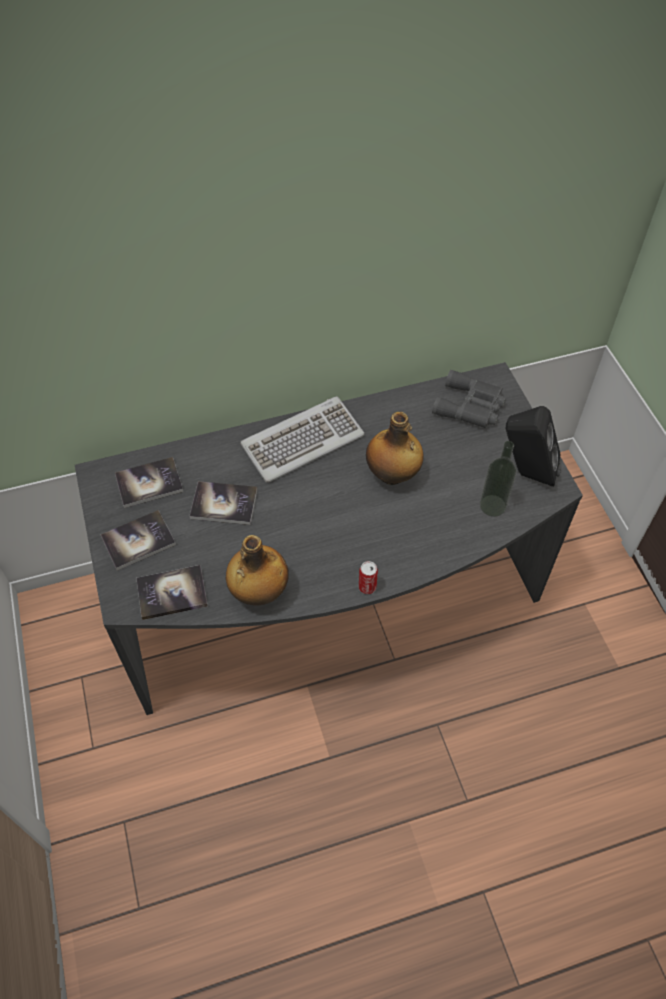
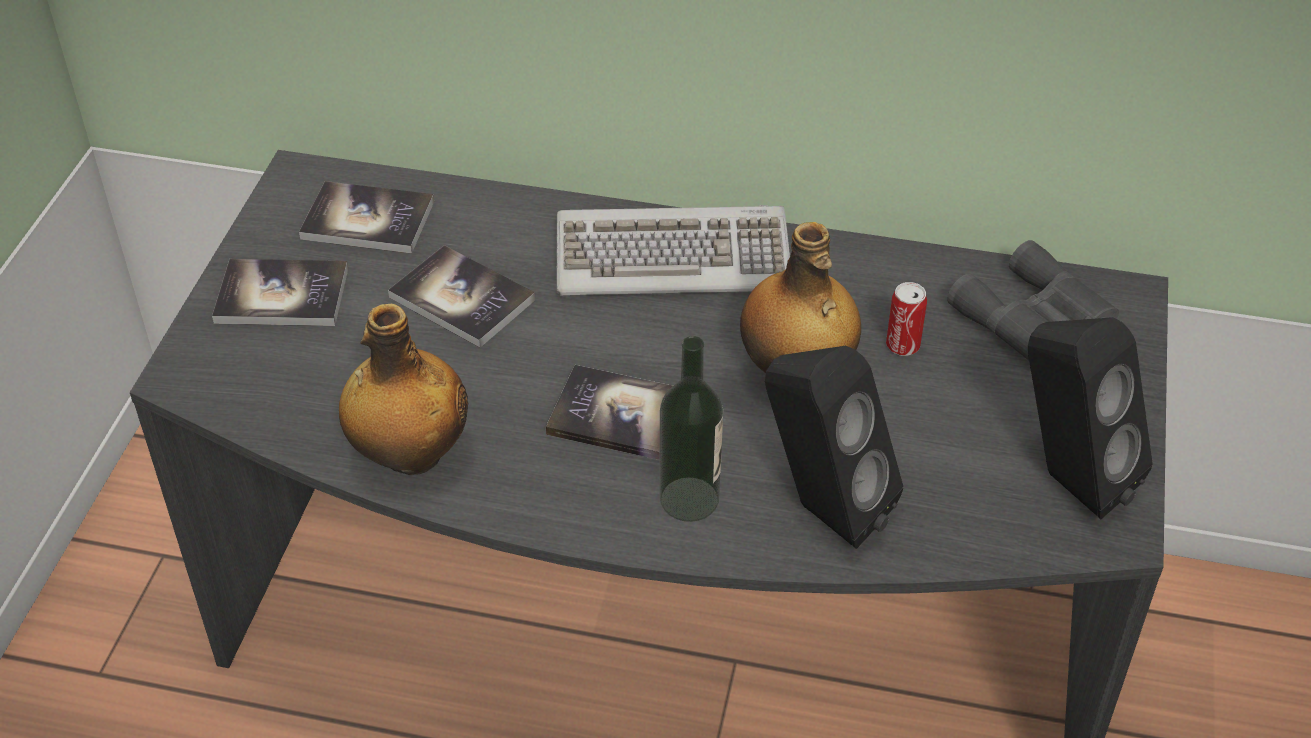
camera: 30 degrees right, 10 degrees down
book [137,565,208,620] -> book moved to [546,365,673,460]
can [359,561,378,594] -> can moved to [886,282,927,356]
bottle [480,441,517,517] -> bottle moved to [659,336,723,522]
none -> black speaker [765,346,903,549]

